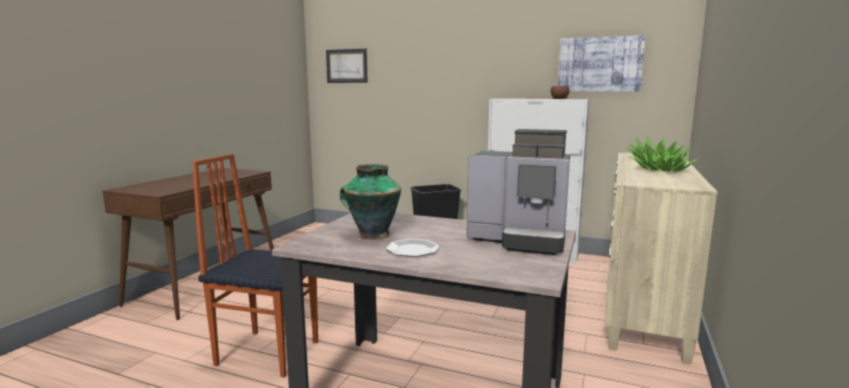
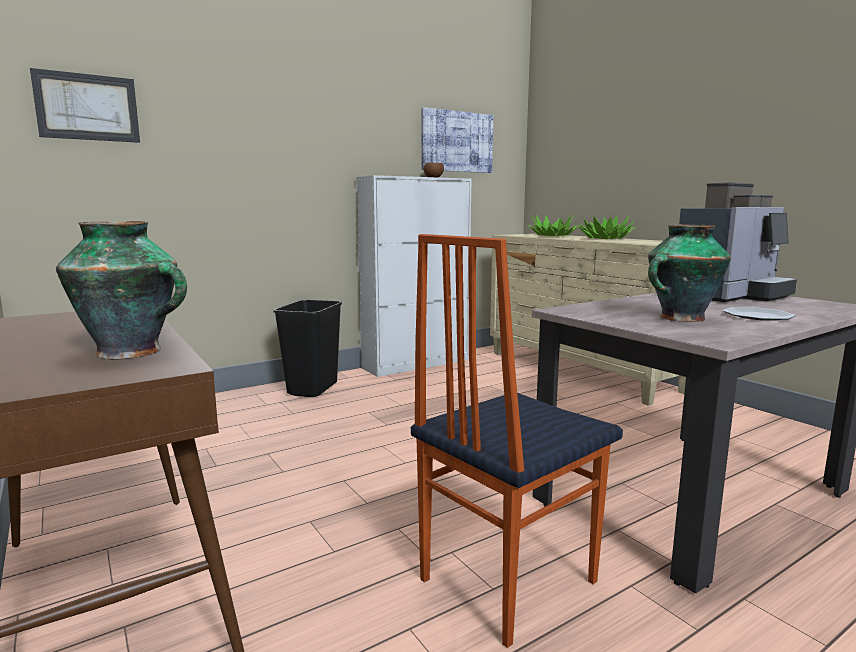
camera: 55 degrees left, 0 degrees up
none -> vase [56,221,187,359]

